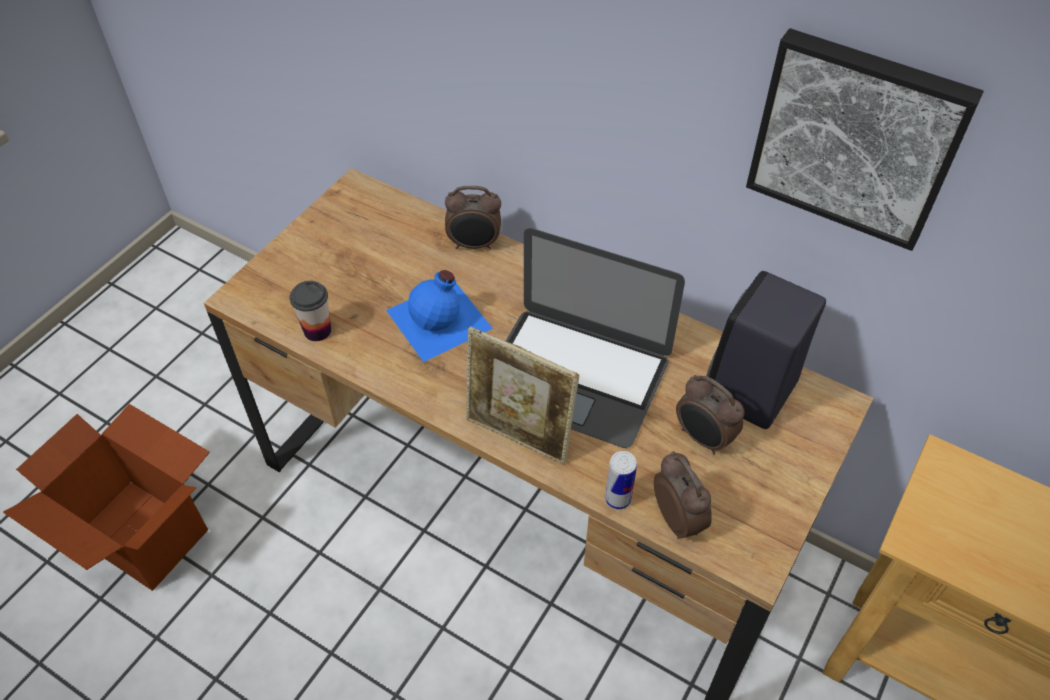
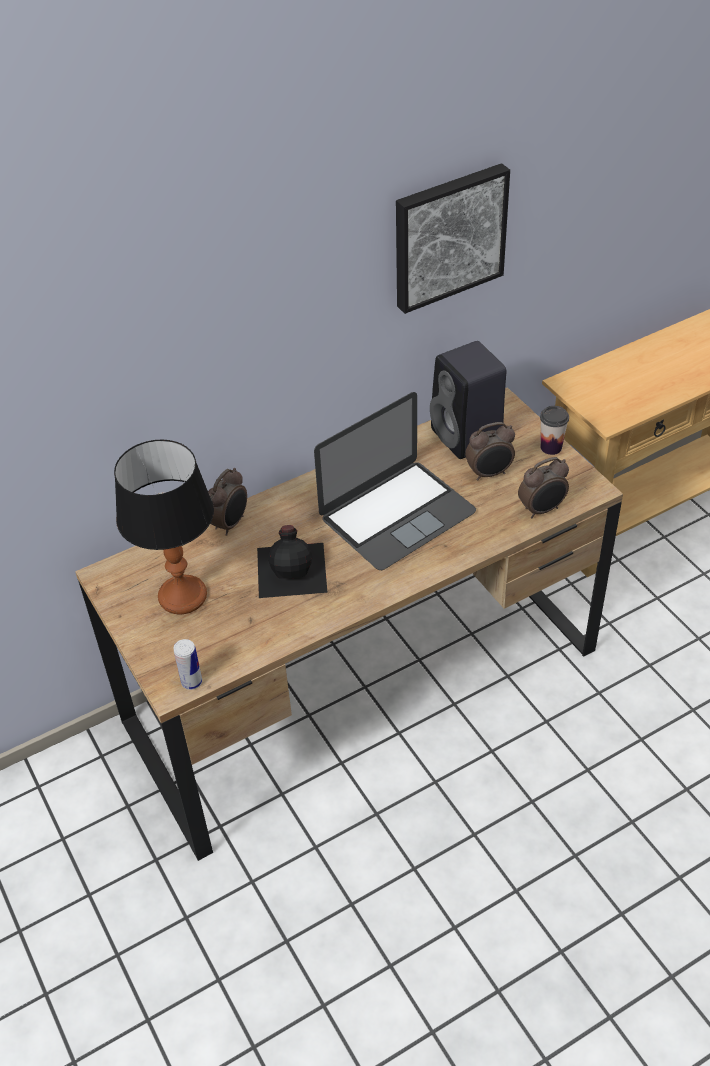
camera: 60 degrees left, 5 degrees down
cardboard box [3,404,210,591] -> none
cup [290,281,331,341] -> cup moved to [540,406,569,455]
blue bottle [386,270,493,362] -> black bottle [257,525,327,598]
picture frame [466,326,579,465] -> none
can [605,451,637,510] -> can moved to [174,639,202,690]
alarm clock [654,451,712,539] -> alarm clock turned 150 degrees clockwise [518,457,569,518]
none -> table lamp [114,440,214,614]

